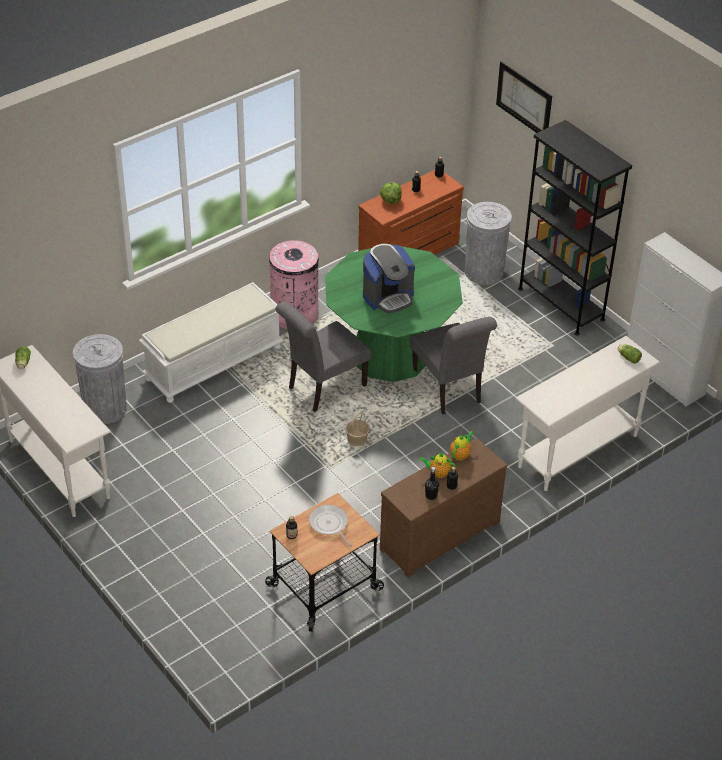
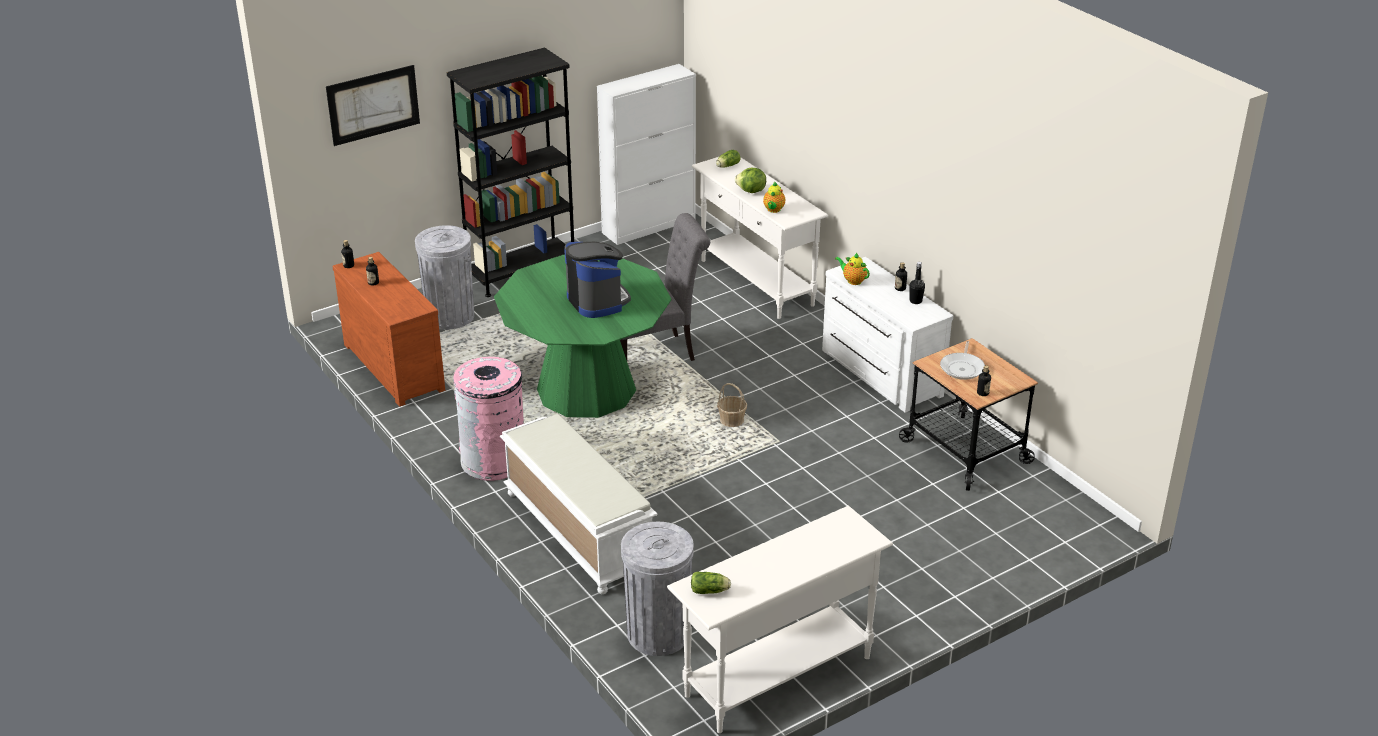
camera: 85 degrees left, 10 degrees down
grey chair [276,302,371,412] -> none
frying pan [309,505,353,548] -> frying pan turned 45 degrees counterclockwise [940,341,985,380]
lettuce [380,182,402,204] -> lettuce moved to [735,168,766,193]
brown dresser [380,438,507,578] -> white dresser [822,257,953,413]
teapot [419,453,456,478] -> teapot moved to [763,182,785,213]

